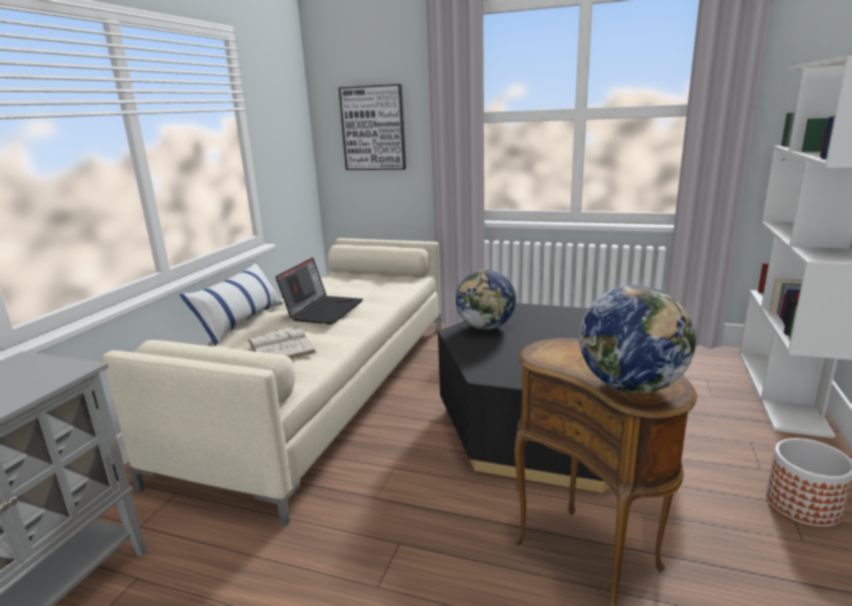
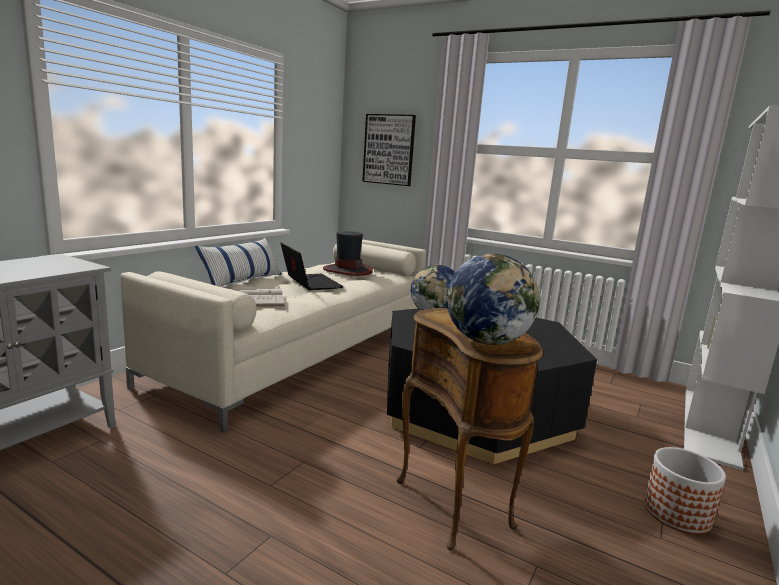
camera: 10 degrees right, 5 degrees down
laptop [275,257,363,324] -> laptop turned 60 degrees counterclockwise [281,242,344,290]
none -> hat [323,231,373,276]

